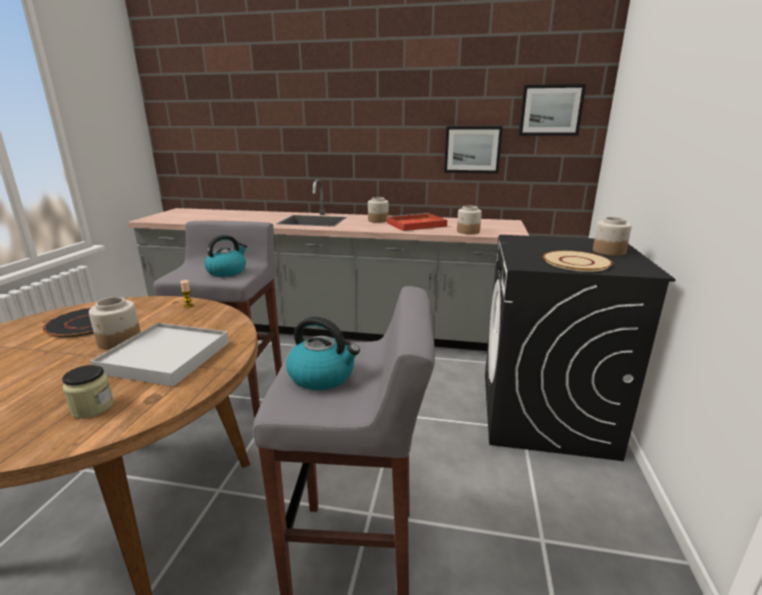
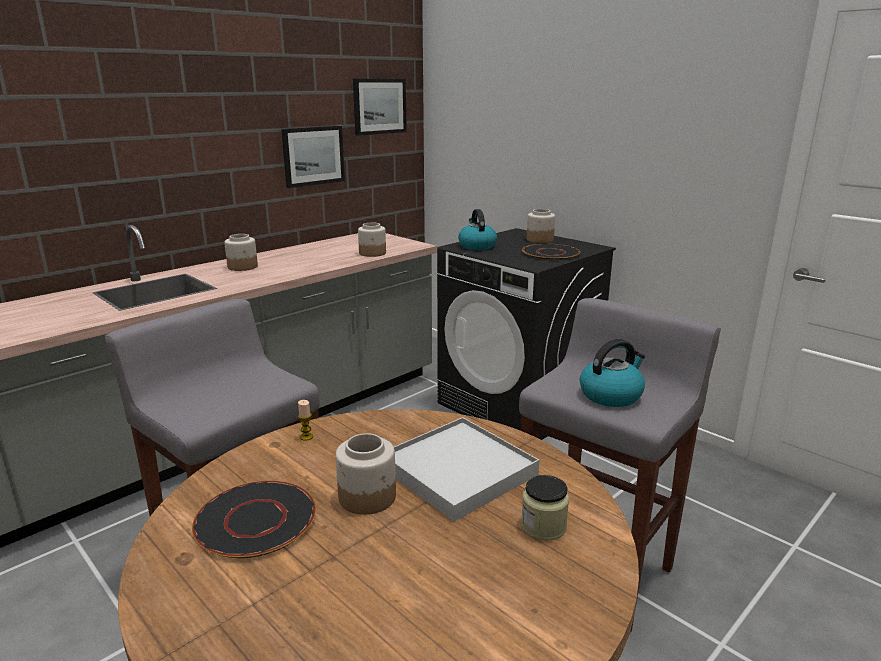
camera: 55 degrees left, 0 degrees up
kettle [204,235,247,277] -> kettle moved to [458,209,497,250]
red tray [386,213,447,231] -> none
beige plate [543,251,613,272] -> black plate [522,244,580,260]

